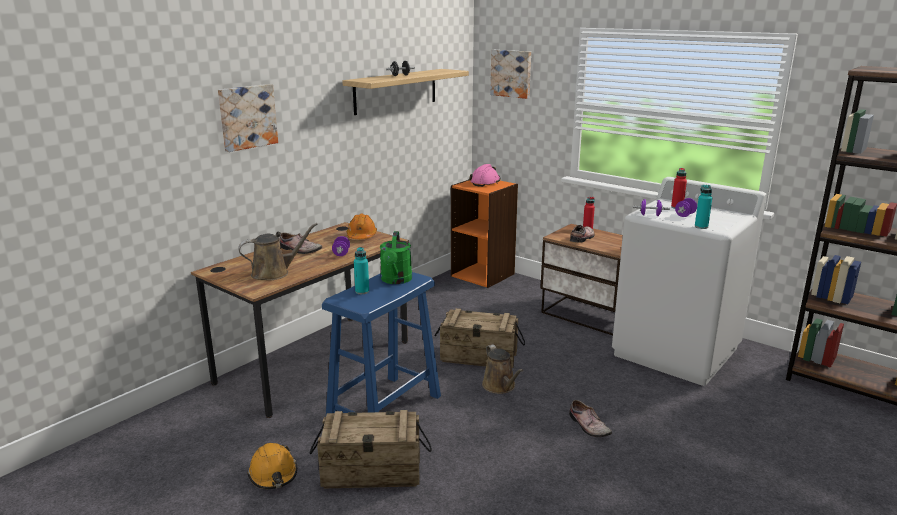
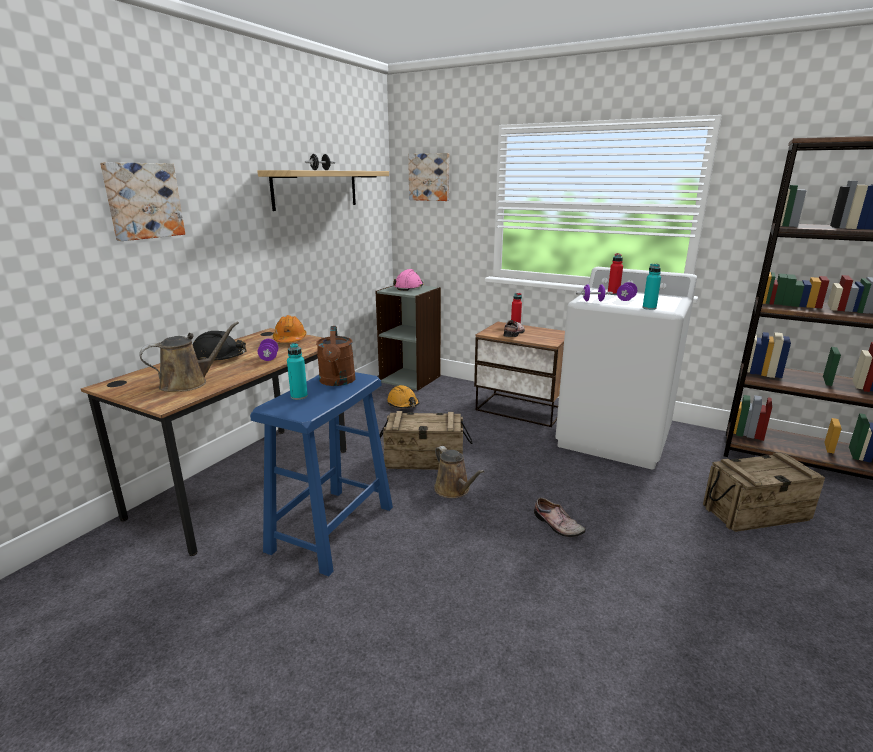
camera: 10 degrees left, 0 degrees up
orange hard hat [248,443,297,489] -> orange hard hat moved to [387,385,419,408]
shoe [279,233,322,254] -> black hard hat [193,331,247,361]
crate [310,410,432,488] -> crate moved to [703,452,825,532]
green watering can [380,231,412,284] -> brown watering can [316,326,355,386]
orange bookcase [451,180,518,288] -> grey bookcase [375,285,441,391]

